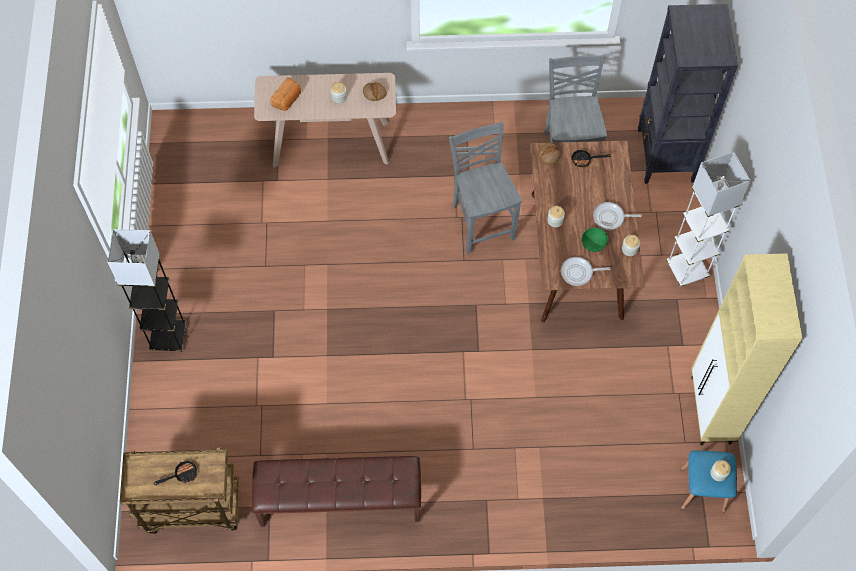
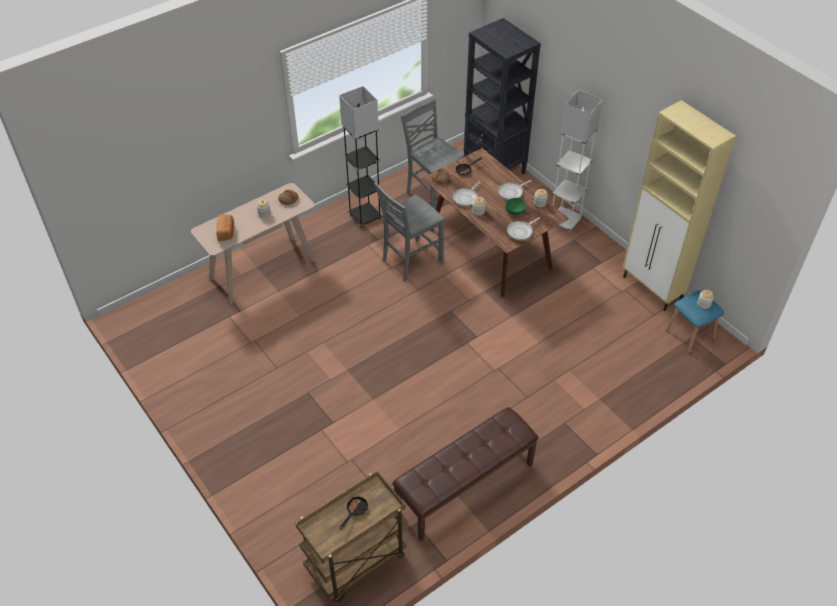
camera: 35 degrees left, 15 degrees down
grey floor lamp [107,229,187,352] -> grey floor lamp moved to [339,86,382,228]
grey chair [449,121,522,254] -> grey chair turned 75 degrees counterclockwise [375,182,444,282]
none -> frying pan [453,182,480,207]

